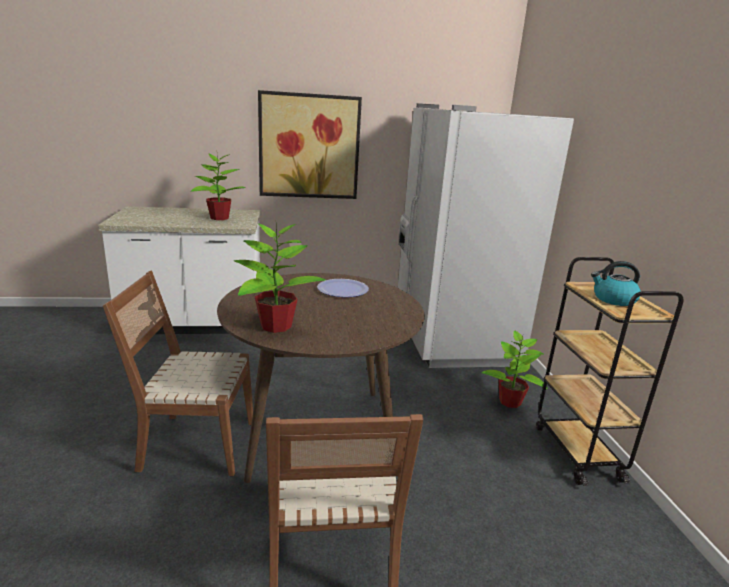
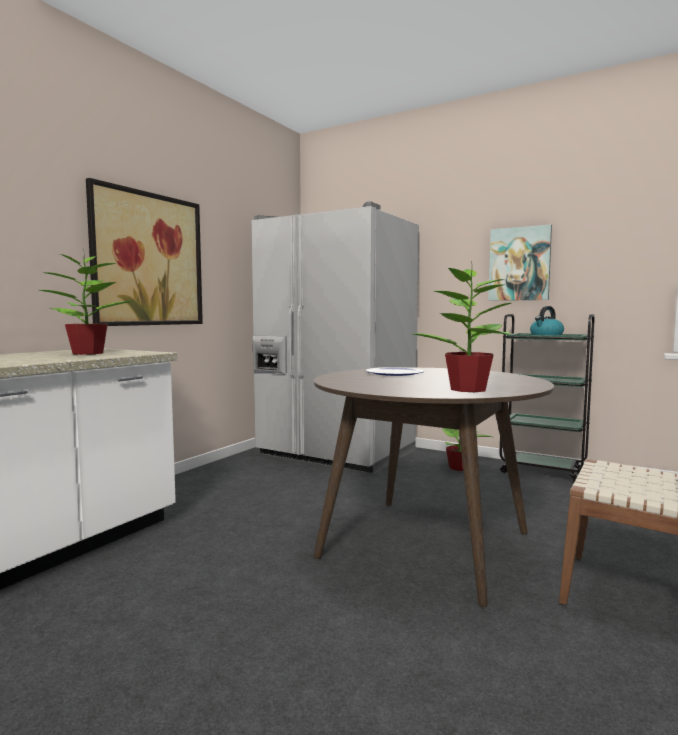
camera: 50 degrees left, 15 degrees down
chair [103,270,253,477] -> none
brown cart [536,257,684,486] -> green cart [500,314,594,483]
none -> picture [488,224,552,301]

